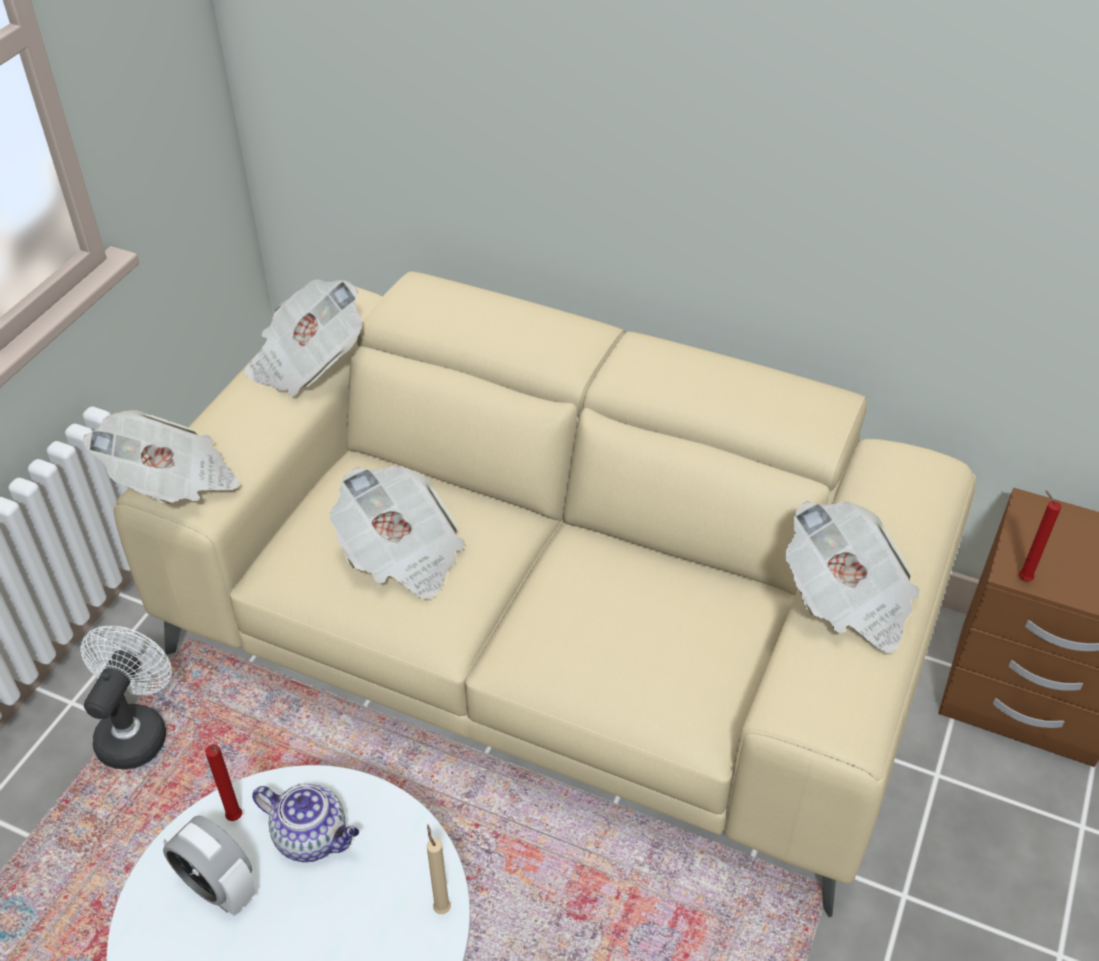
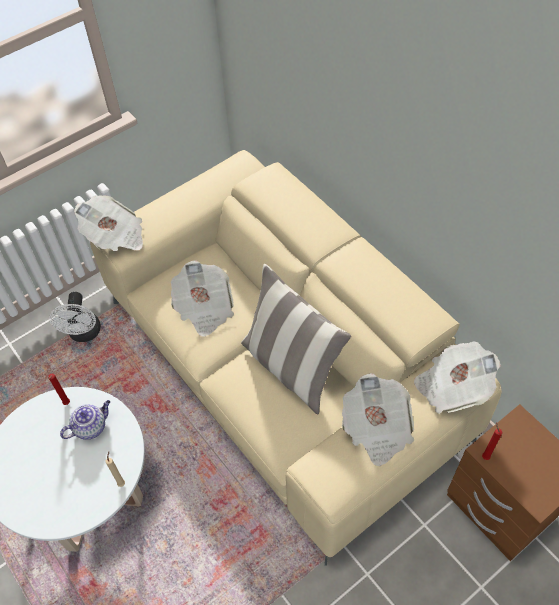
camera: 30 degrees right, 10 degrees up
white fan [81,626,172,769] -> white fan turned 135 degrees clockwise [50,292,101,342]
alarm clock [163,815,255,916] -> none
newspaper [244,279,362,396] -> newspaper moved to [414,341,501,414]
teapot [252,783,359,862] -> teapot turned 90 degrees counterclockwise [60,400,110,440]
none -> pillow [241,264,351,415]

